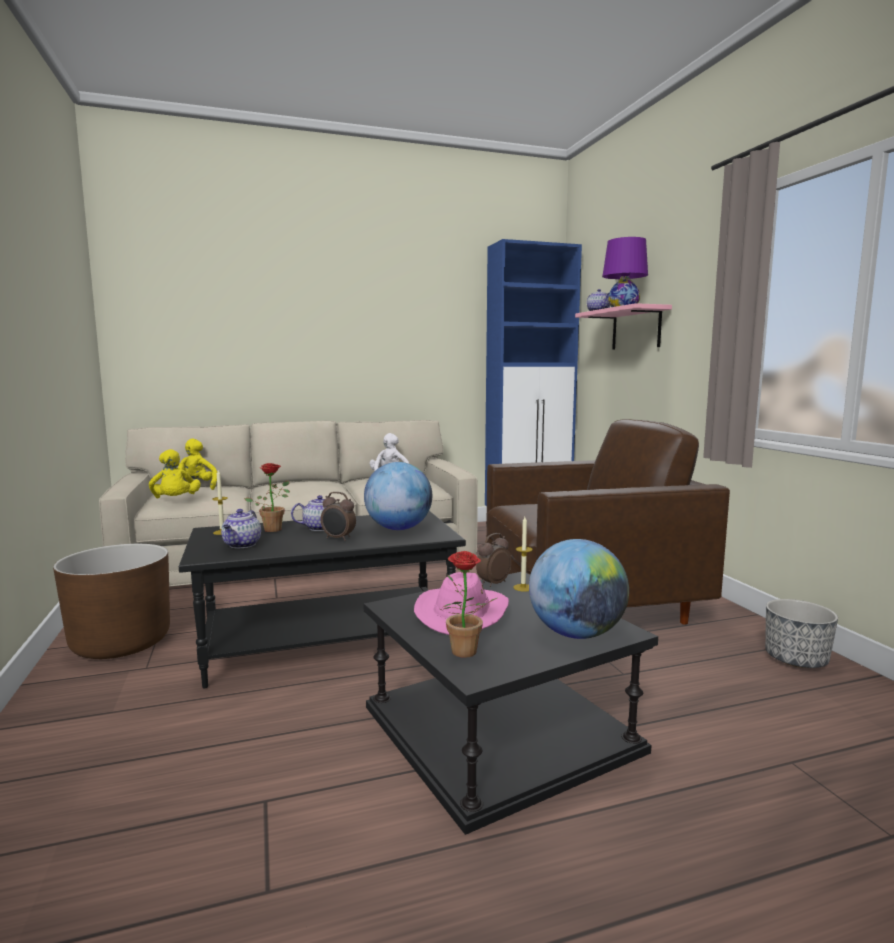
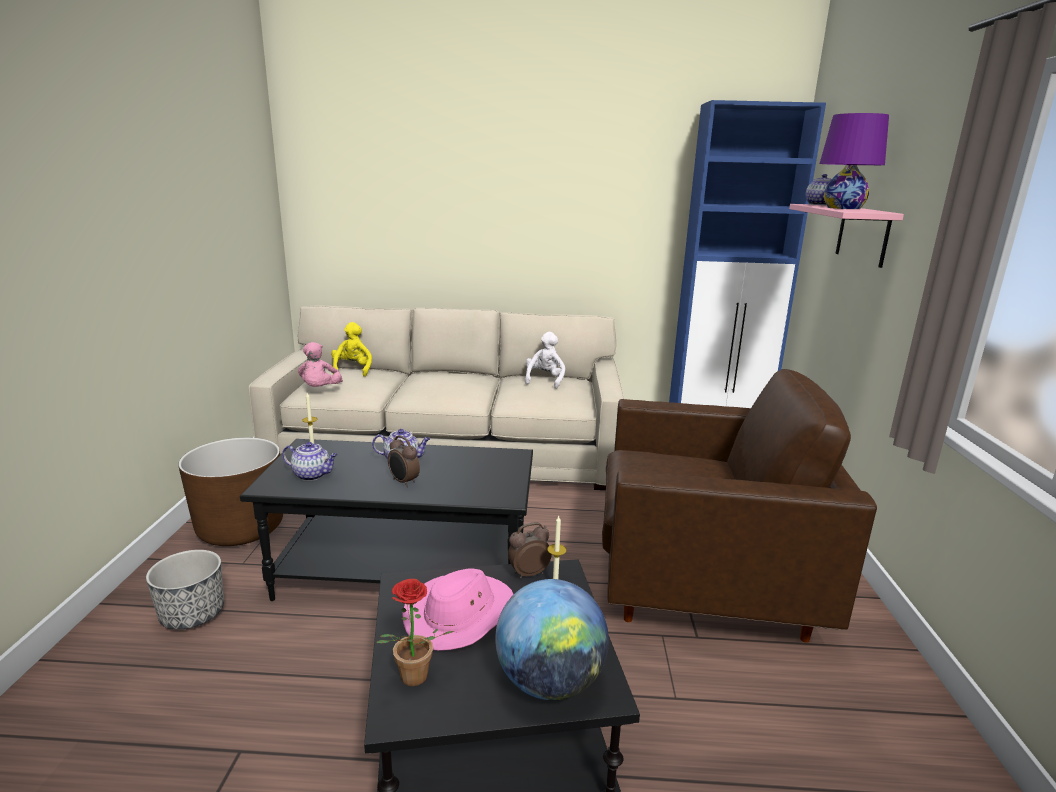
camera: 20 degrees right, 10 degrees up
yellow plush toy [149,449,201,498] -> pink plush toy [298,342,343,387]
teapot [221,509,261,548] -> teapot turned 105 degrees counterclockwise [282,442,338,481]
potted plant [244,463,290,532] -> none
globe [364,462,432,530] -> none
planter [765,599,838,668] -> planter moved to [146,550,224,630]

